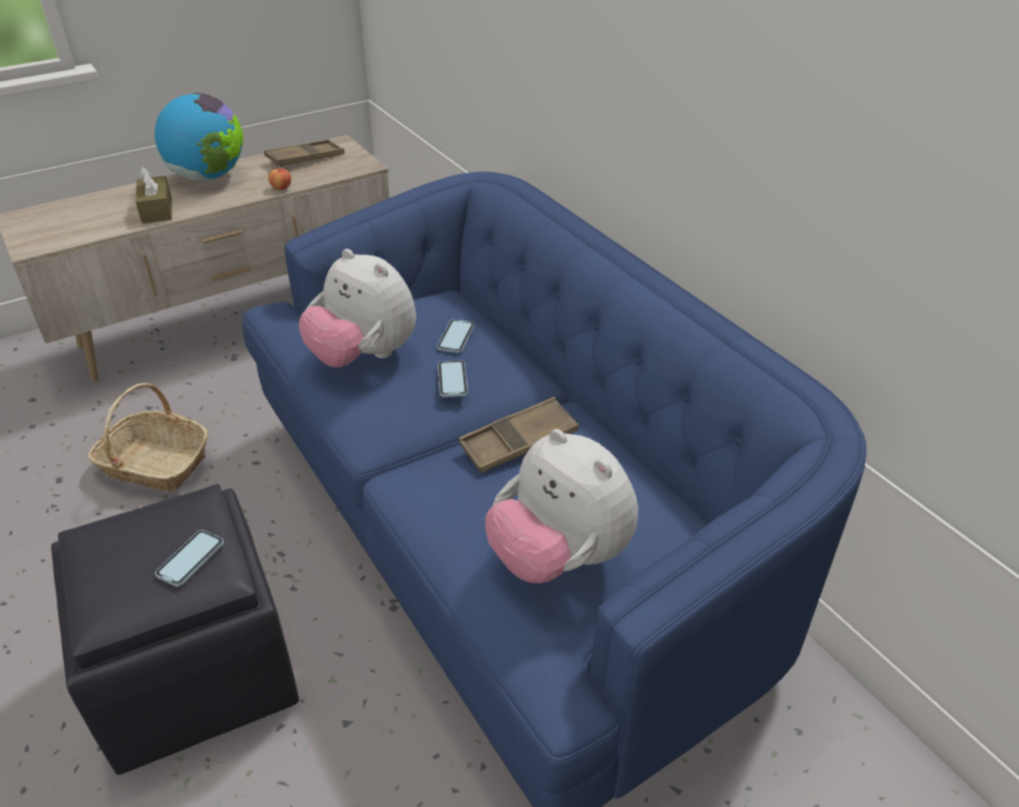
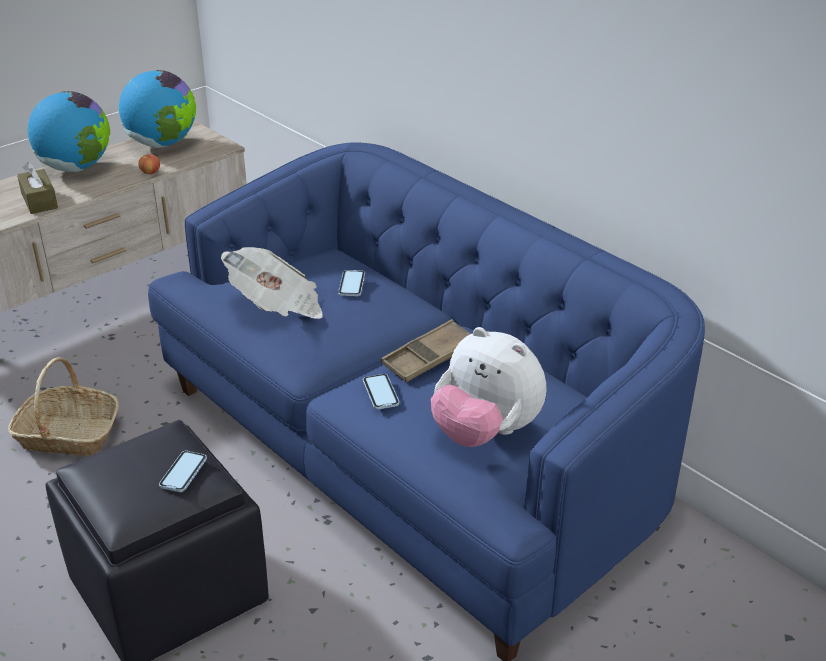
camera: 10 degrees left, 5 degrees down
brown tray [264,139,345,168] -> globe [119,70,196,148]
plush toy [299,249,416,367] -> newspaper [221,247,323,319]
phone [438,360,468,397] -> phone moved to [363,374,399,409]

